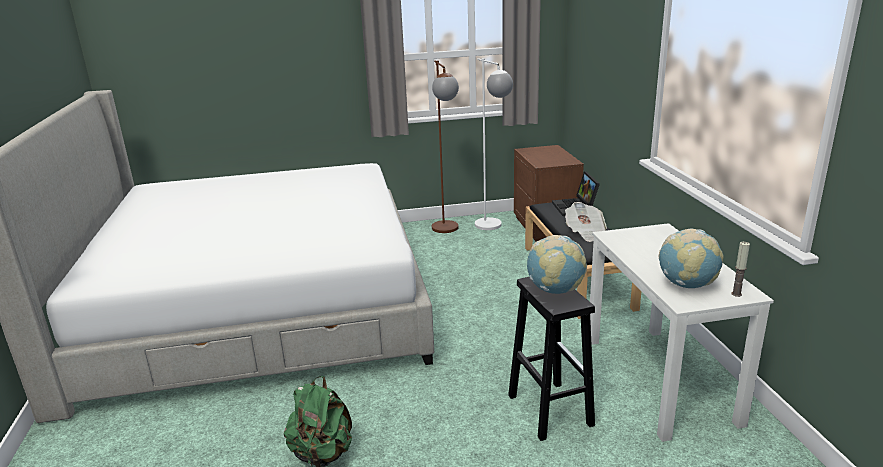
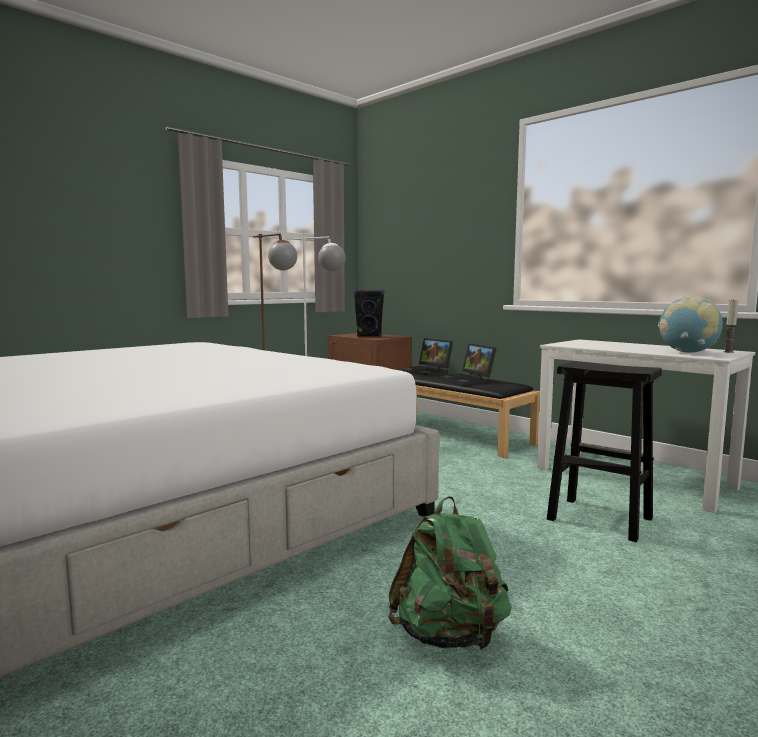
camera: 35 degrees left, 15 degrees down
globe [527,235,587,294] -> none
newspaper [565,202,607,242] -> laptop [439,344,497,385]
none -> black speaker [354,289,384,337]

